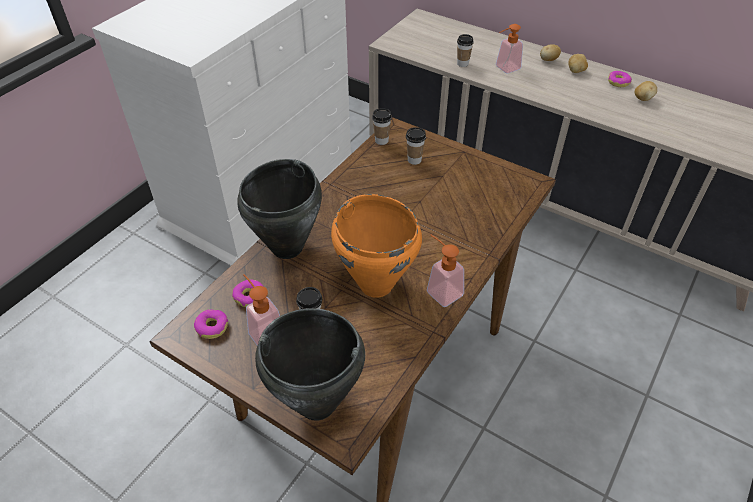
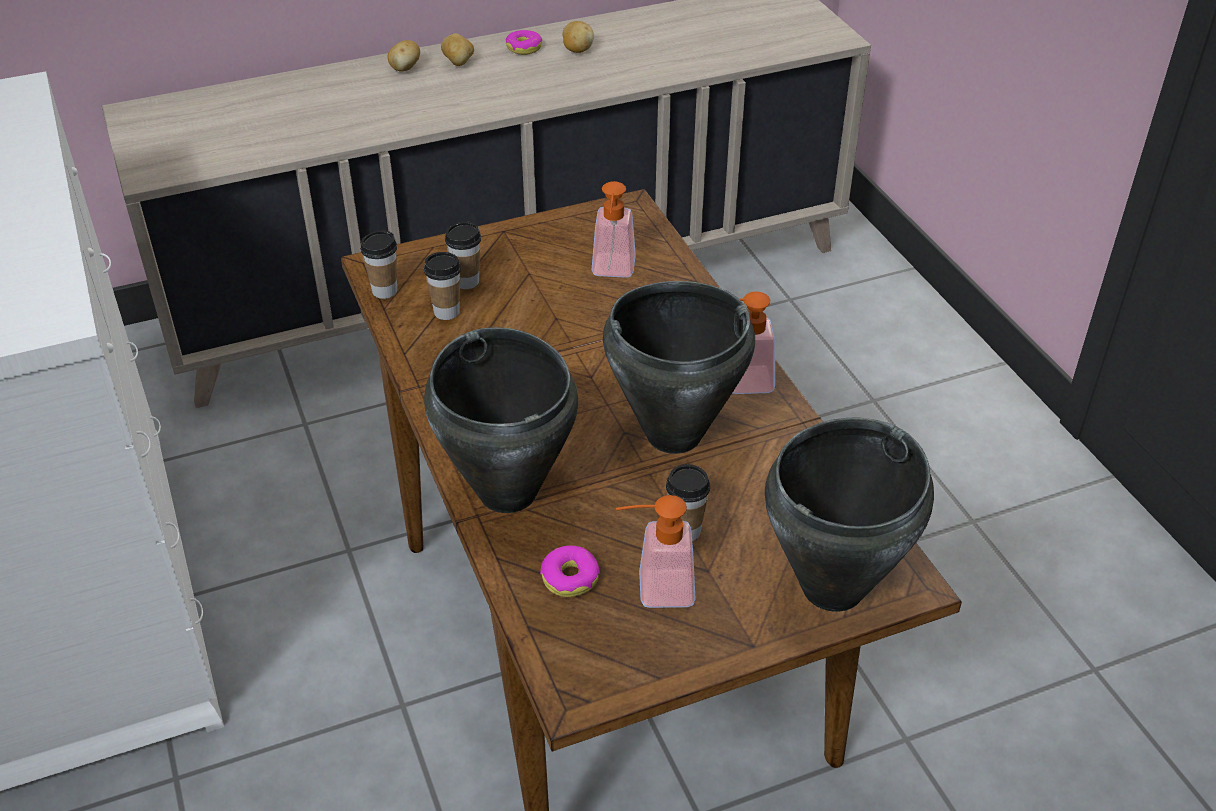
camera: 55 degrees left, 5 degrees down
donut [194,309,228,339] -> none
orange cooking pot [331,194,422,298] -> black cooking pot [603,281,755,454]
cup [457,34,474,67] -> cup moved to [424,252,461,320]
soap dispenser [496,24,523,73] -> soap dispenser moved to [591,181,636,278]

